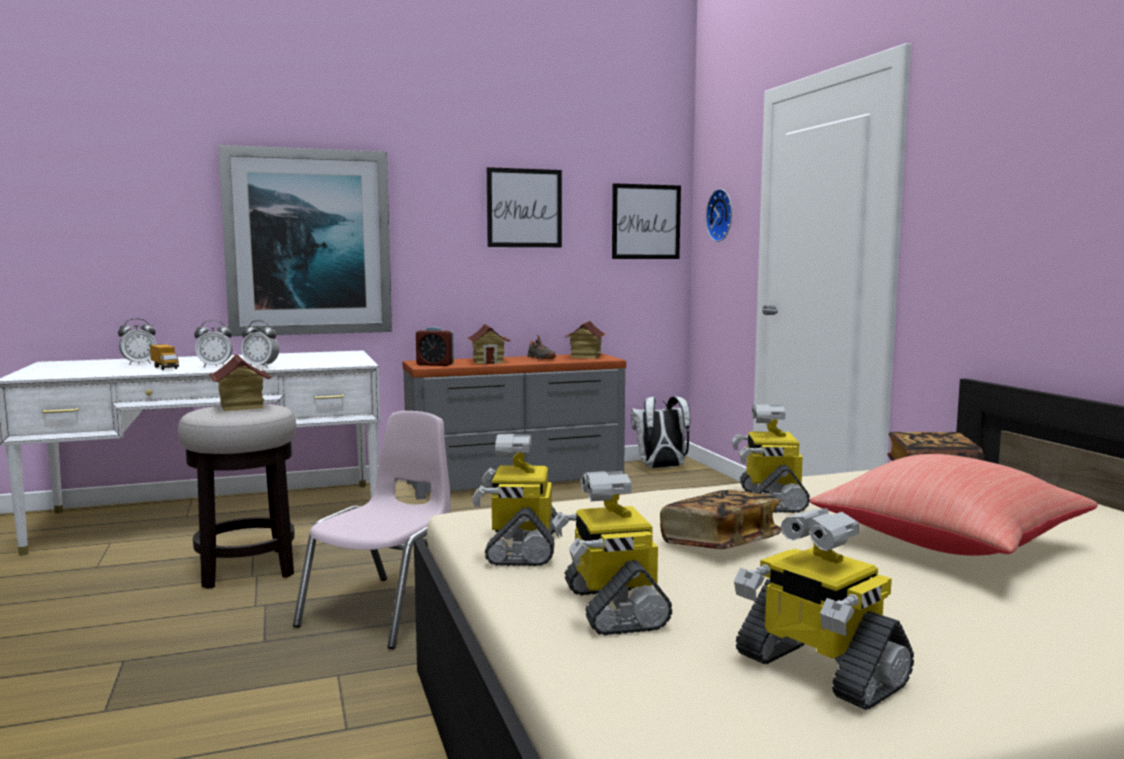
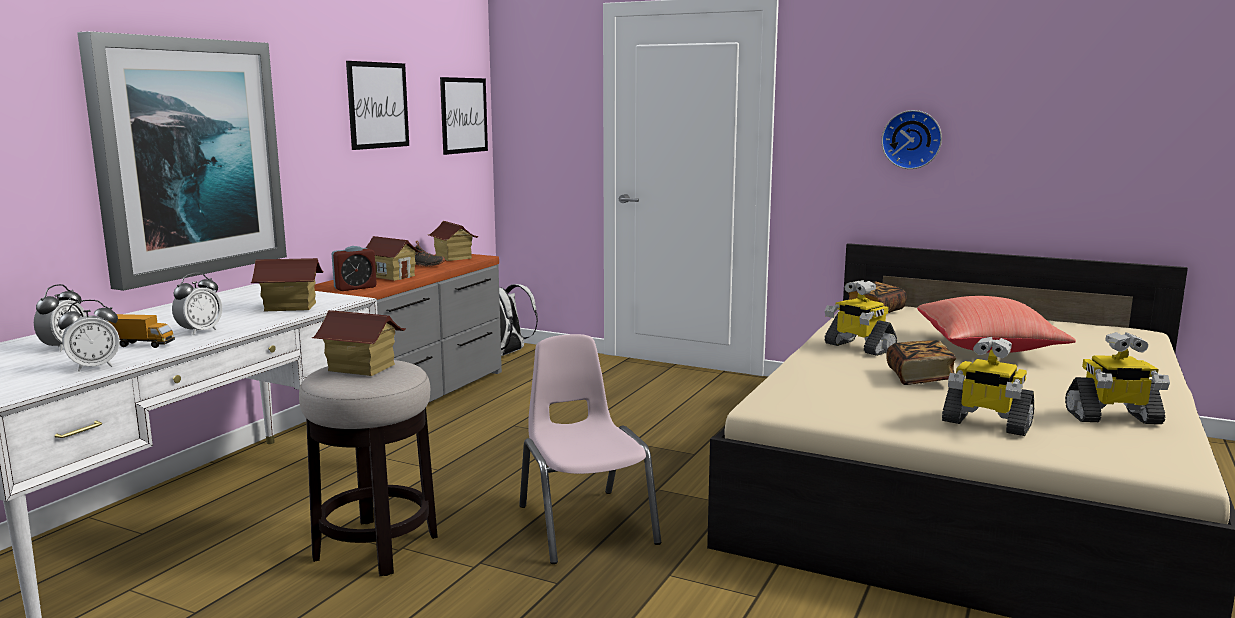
camera: 45 degrees left, 5 degrees up
alarm clock [241,320,279,368] -> alarm clock moved to [58,300,120,372]
toy robot [472,434,557,566] -> none
wall clock [706,189,732,242] -> wall clock moved to [881,110,942,169]
none -> toy house [250,258,323,311]

